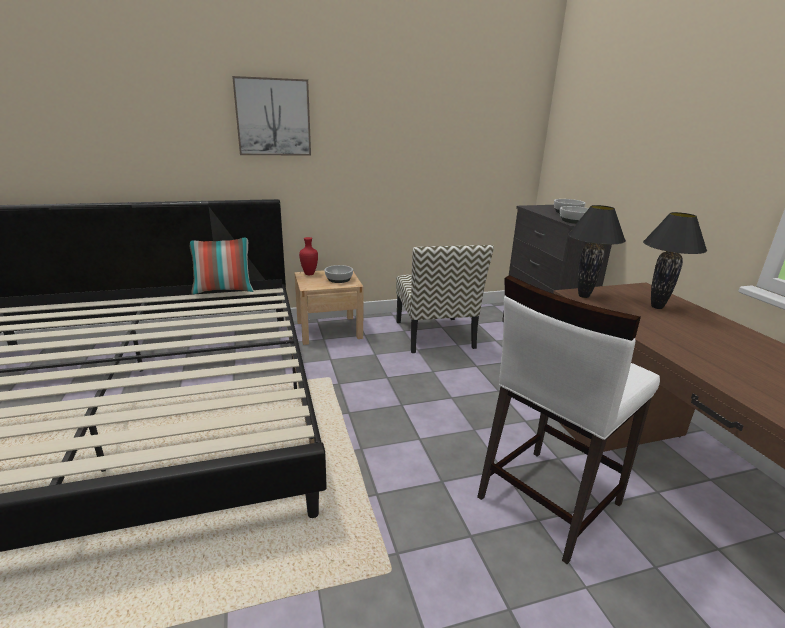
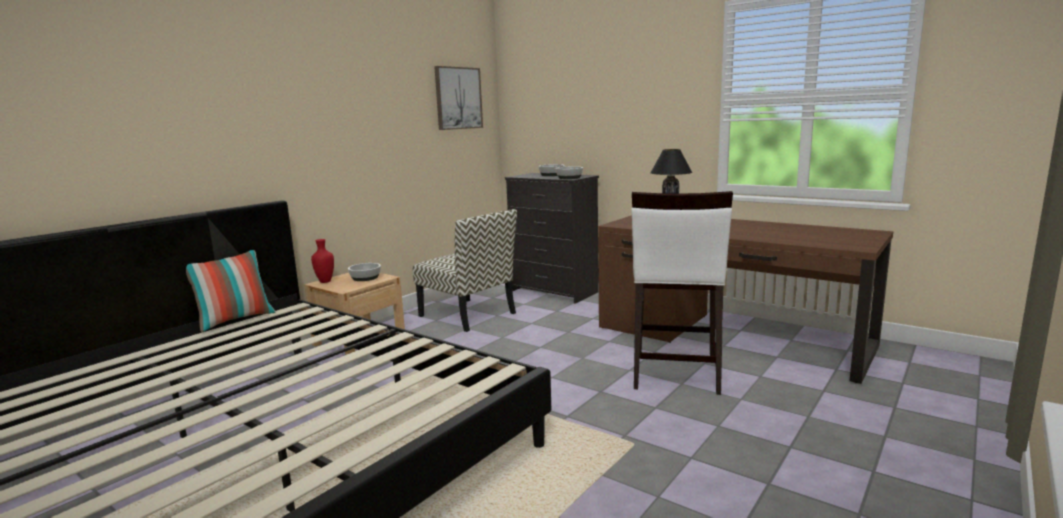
camera: 35 degrees left, 10 degrees down
picture [232,76,311,155] -> picture moved to [434,66,483,130]
black table lamp [568,205,626,298] -> none

